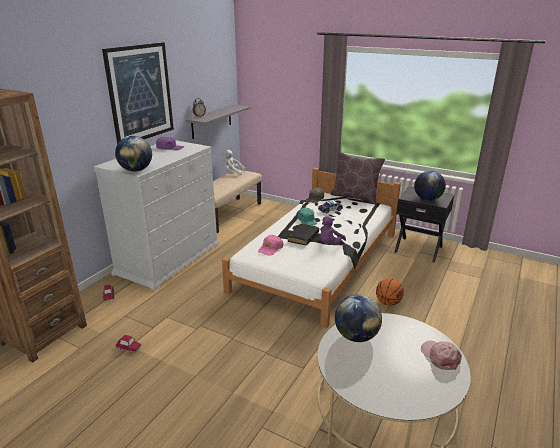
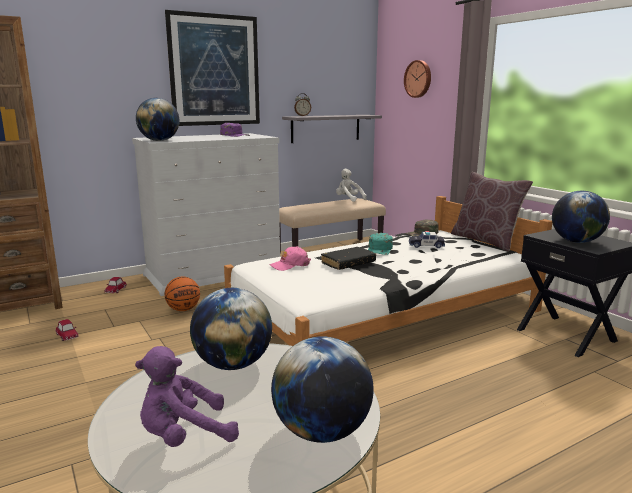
camera: 30 degrees right, 10 degrees down
purple plush toy [320,216,346,244] -> purple plush toy moved to [135,346,239,447]
basketball [376,278,404,306] -> basketball moved to [165,277,200,311]
pink cap [421,341,462,370] -> globe [271,336,374,443]
none -> wall clock [404,60,431,98]

